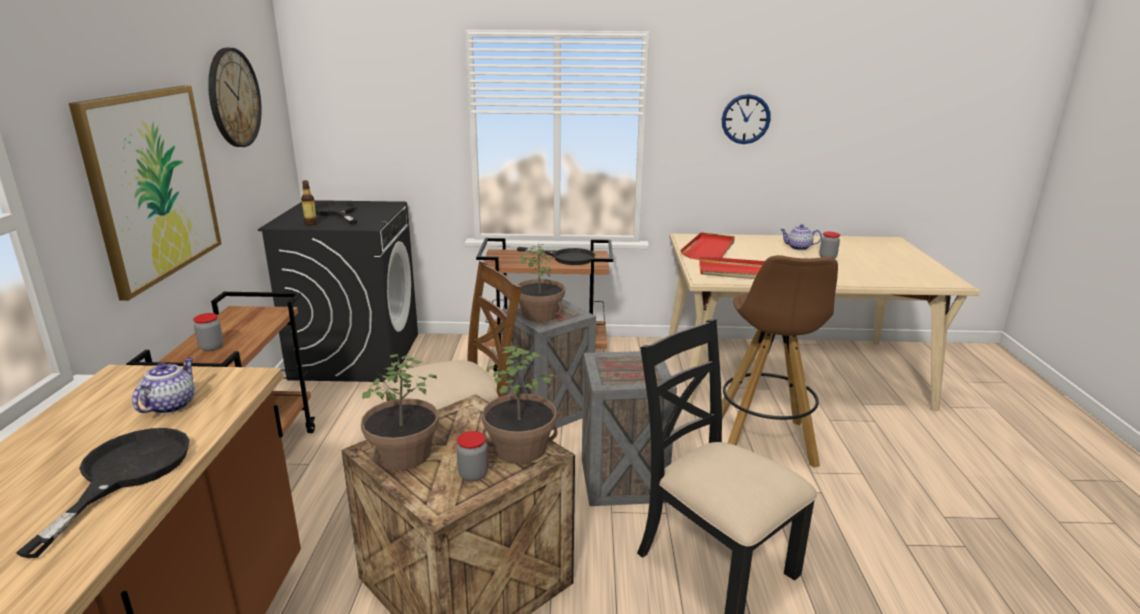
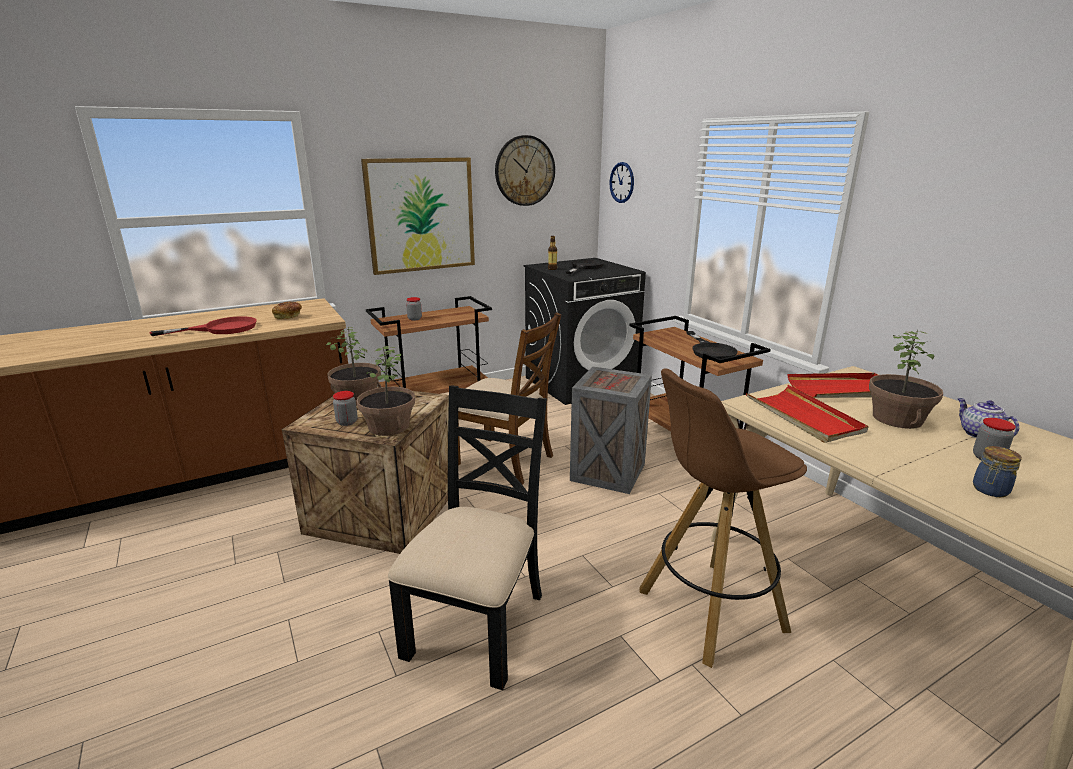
camera: 60 degrees right, 0 degrees up
black frying pan [16,428,190,558] -> red frying pan [150,316,257,336]
teapot [132,358,195,414] -> bread [272,302,302,319]
potted plant [517,244,565,322] -> potted plant moved to [869,330,943,429]
crate [582,351,677,506] -> none
wall clock [722,94,771,144] -> wall clock moved to [609,162,634,203]
none -> jar [973,446,1022,497]

